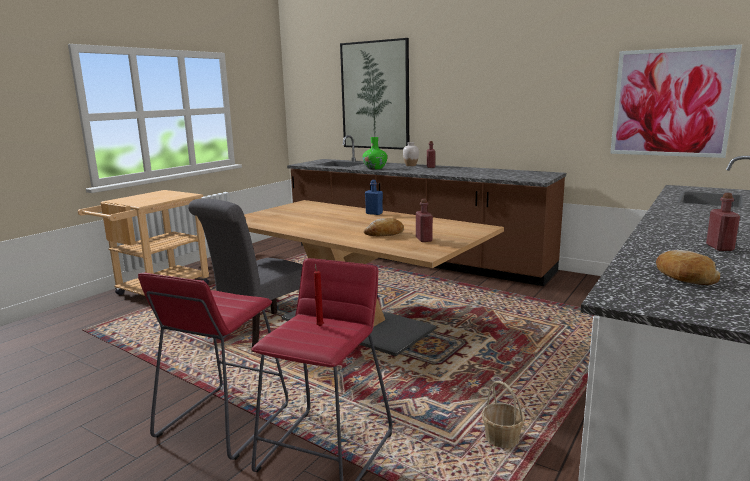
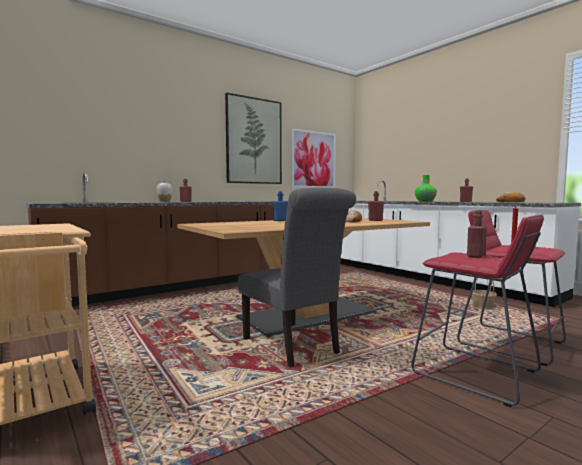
camera: 70 degrees left, 10 degrees down
picture [340,38,409,149] -> picture moved to [225,93,282,184]
green vase [363,137,387,170] -> green vase moved to [415,175,437,202]
none -> red bottle [467,210,487,258]

